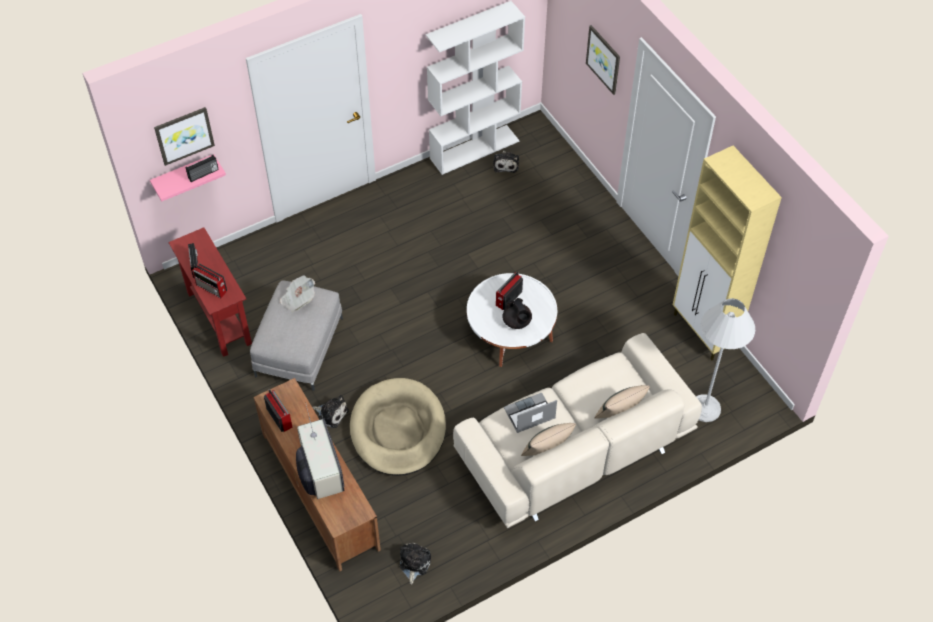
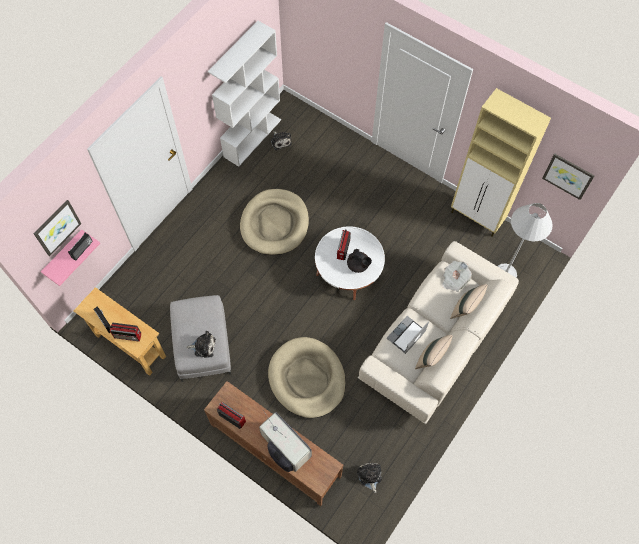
camera: 25 degrees left, 10 degrees up
red console table [168,227,252,357] -> beige console table [74,287,166,376]
newspaper [280,275,315,313] -> newspaper moved to [442,261,472,292]
plush toy [312,395,349,428] -> plush toy moved to [186,331,216,358]
picture [586,25,620,95] -> picture moved to [542,153,595,200]
none -> beige dog bed [240,189,309,255]

